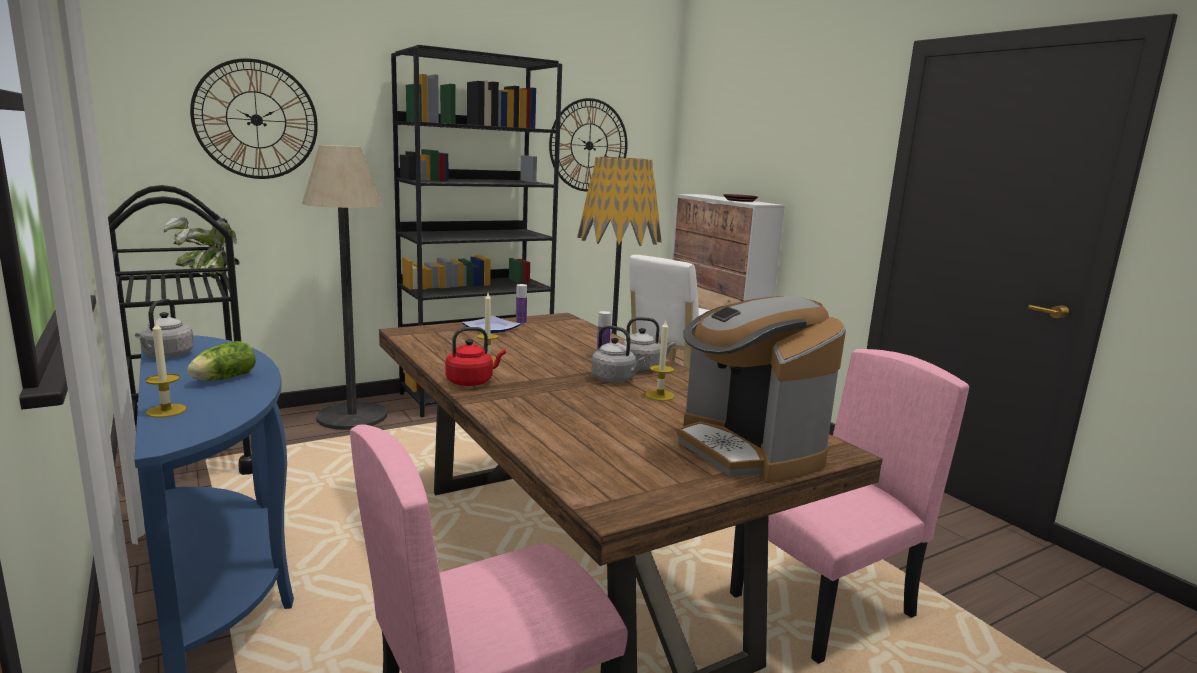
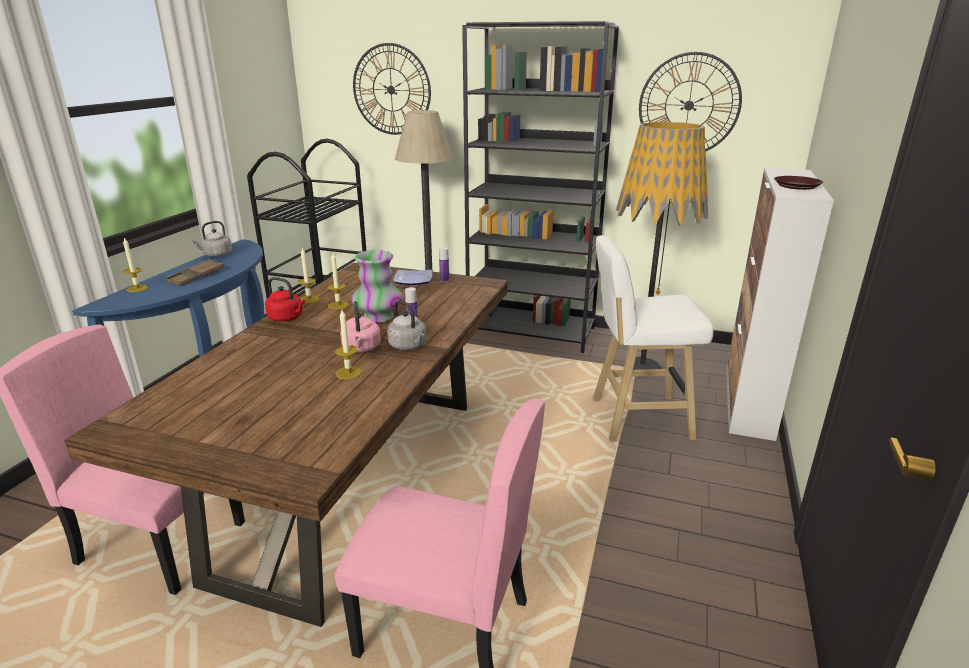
camera: 50 degrees right, 10 degrees up
potted plant [164,217,240,279] -> none
lettuce [187,341,256,380] -> brown tray [165,259,224,286]
grey kettle [591,325,646,383] -> pink kettle [340,301,381,353]
coffee machine [677,296,846,483] -> none
none -> candle [298,248,319,303]
none -> vase [352,250,403,323]

